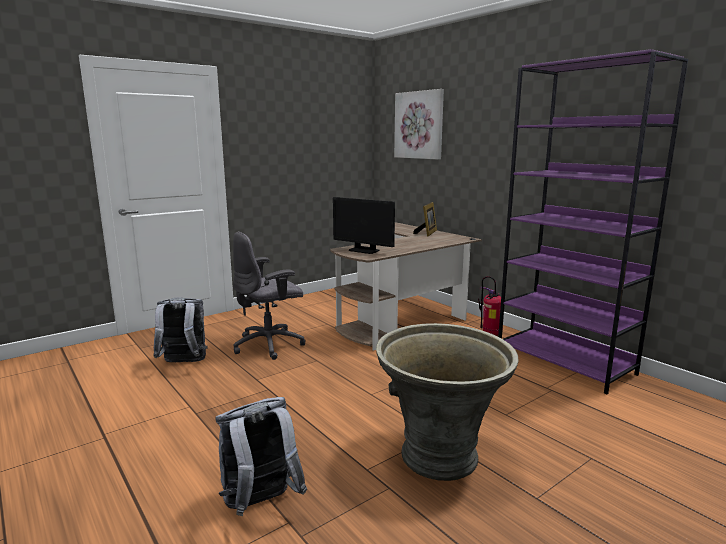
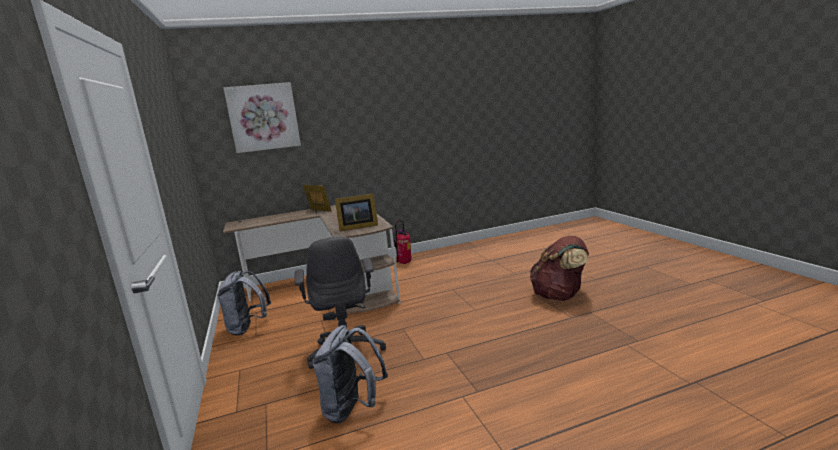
camera: 70 degrees left, 0 degrees up
grey backpack [215,397,307,516] -> grey backpack moved to [217,271,271,336]
monitor [333,197,395,254] -> picture frame [335,193,378,231]
grey planter [376,323,519,481] -> brown backpack [530,236,589,301]
purple bookcase [498,49,688,394] -> none

